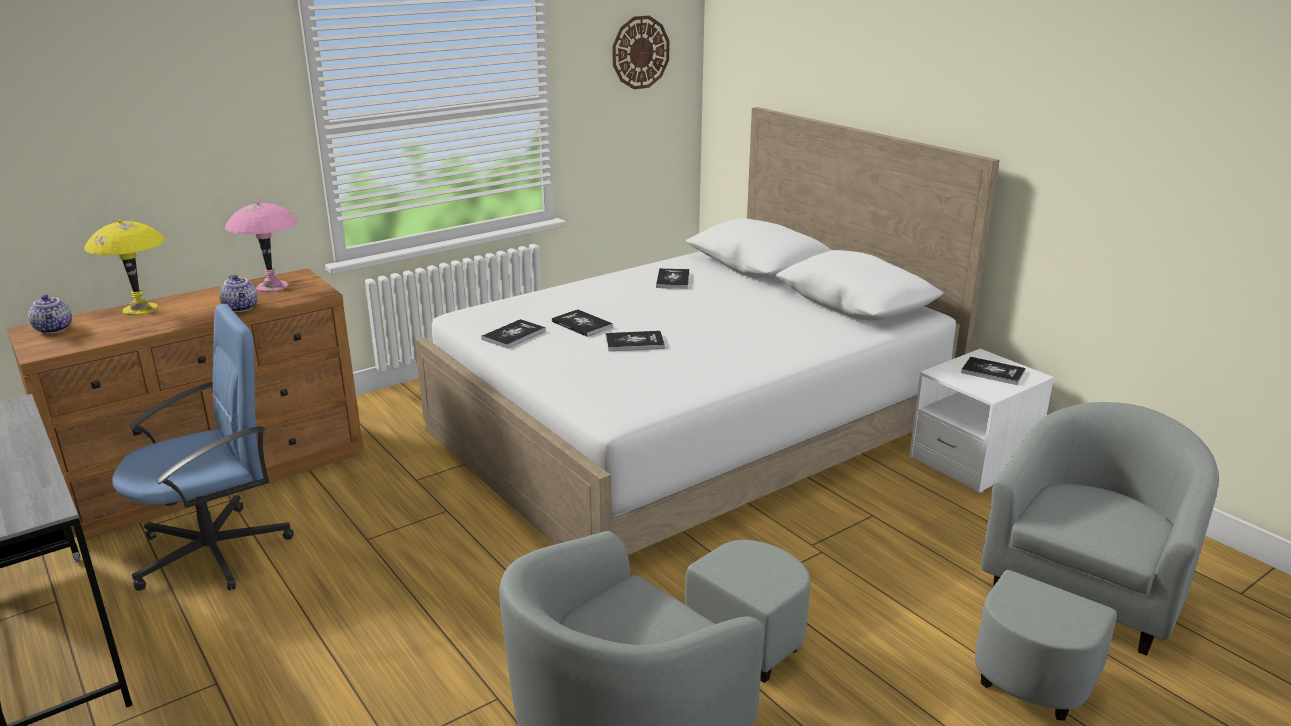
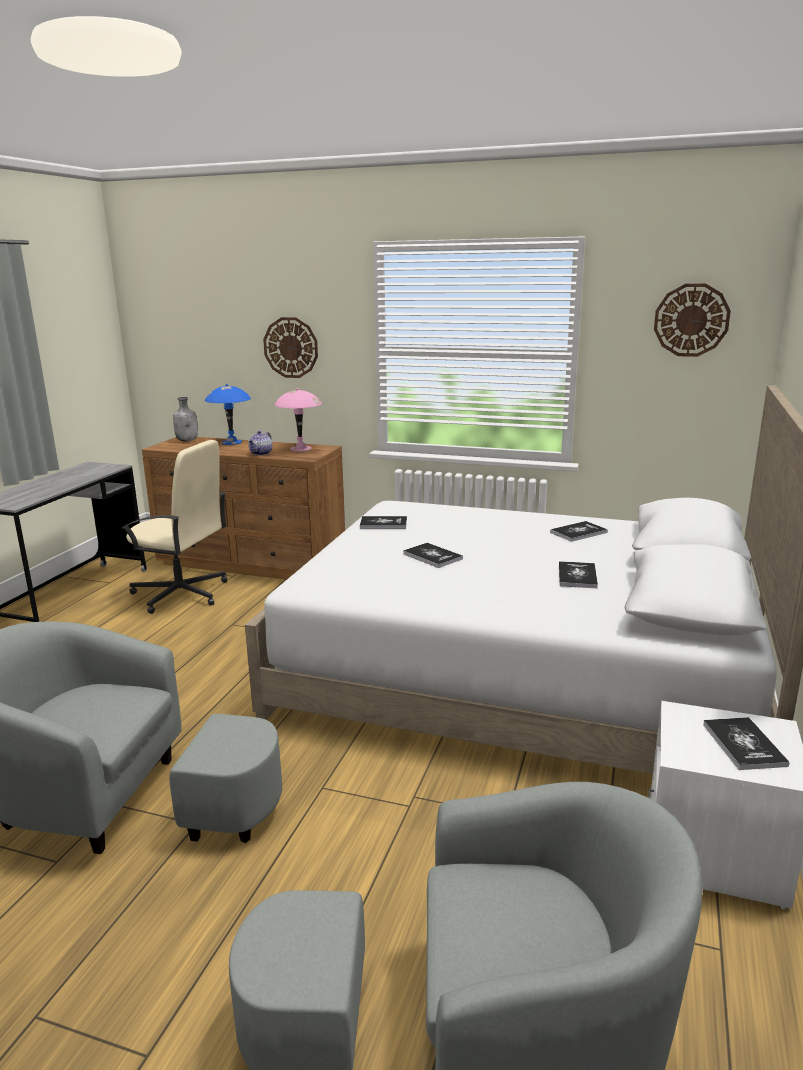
camera: 55 degrees right, 5 degrees down
teapot [28,294,72,334] -> grey bottle [173,397,198,441]
yellow table lamp [84,219,165,316] -> blue table lamp [205,384,251,445]
blue office chair [112,304,294,591] -> beige office chair [121,440,228,614]
book [552,309,613,337] -> book moved to [559,561,598,588]
none -> wall clock [263,317,318,378]

